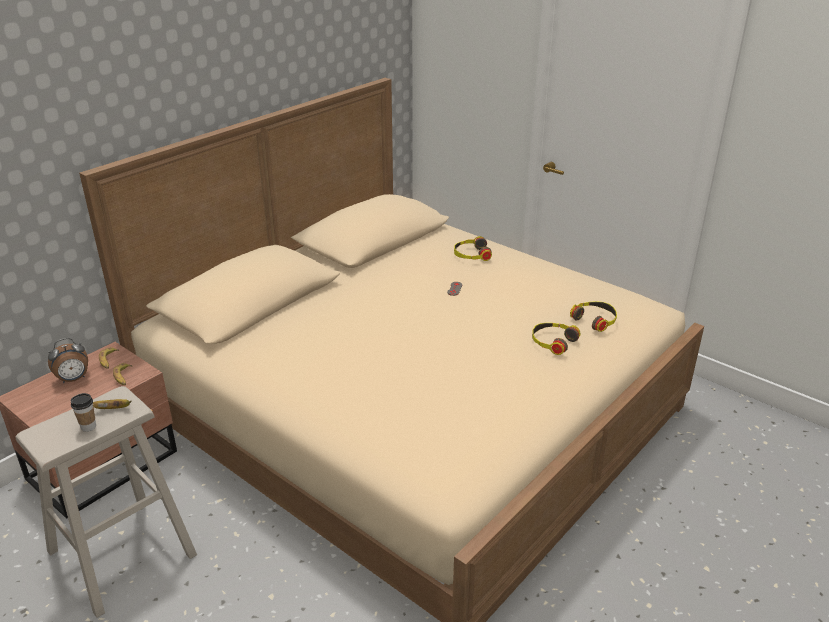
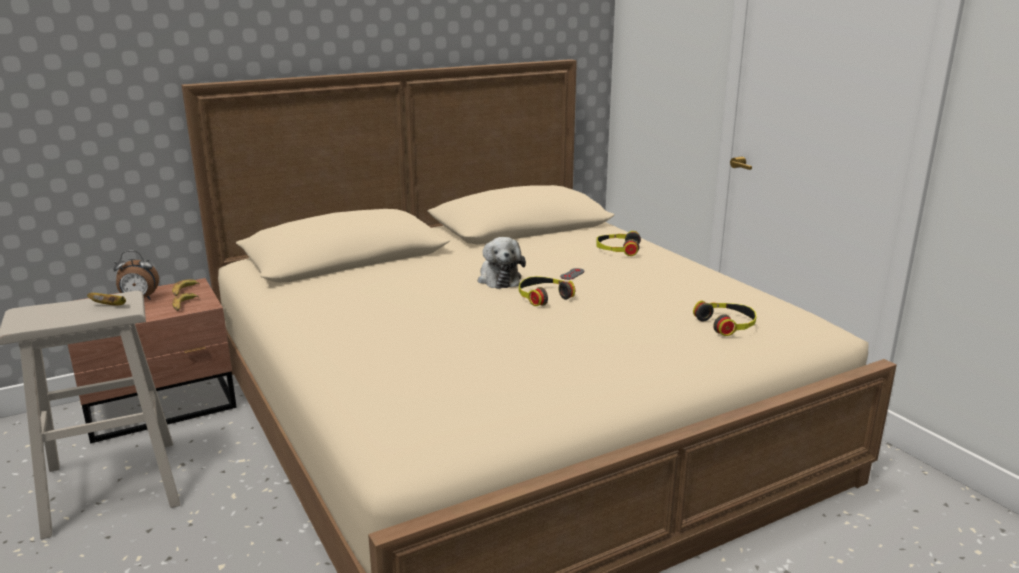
camera: 20 degrees right, 10 degrees down
cup [71,393,96,432] -> none
headphones [532,323,580,355] -> headphones moved to [519,276,575,306]
none -> plush toy [478,237,526,289]

